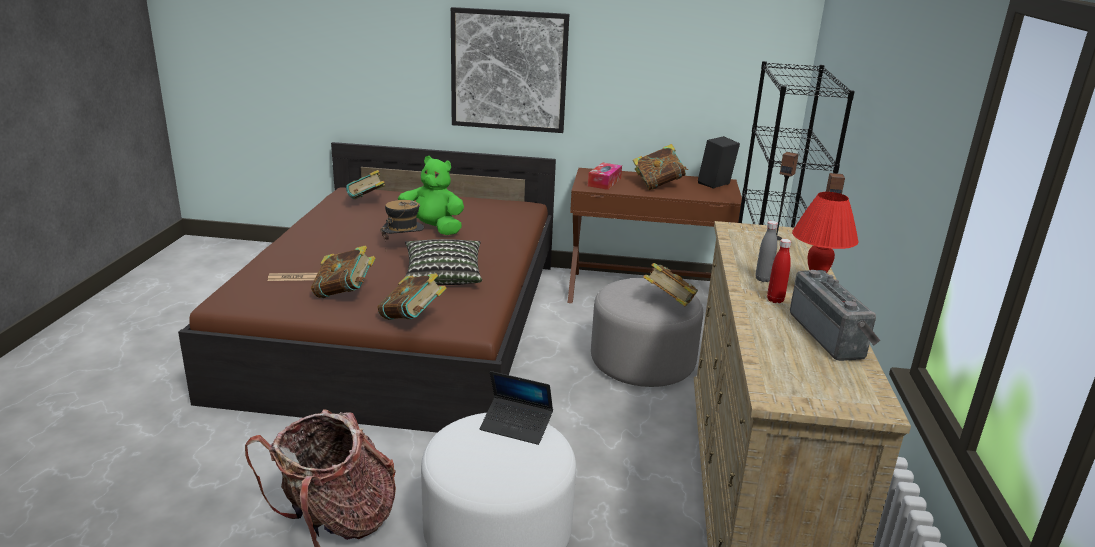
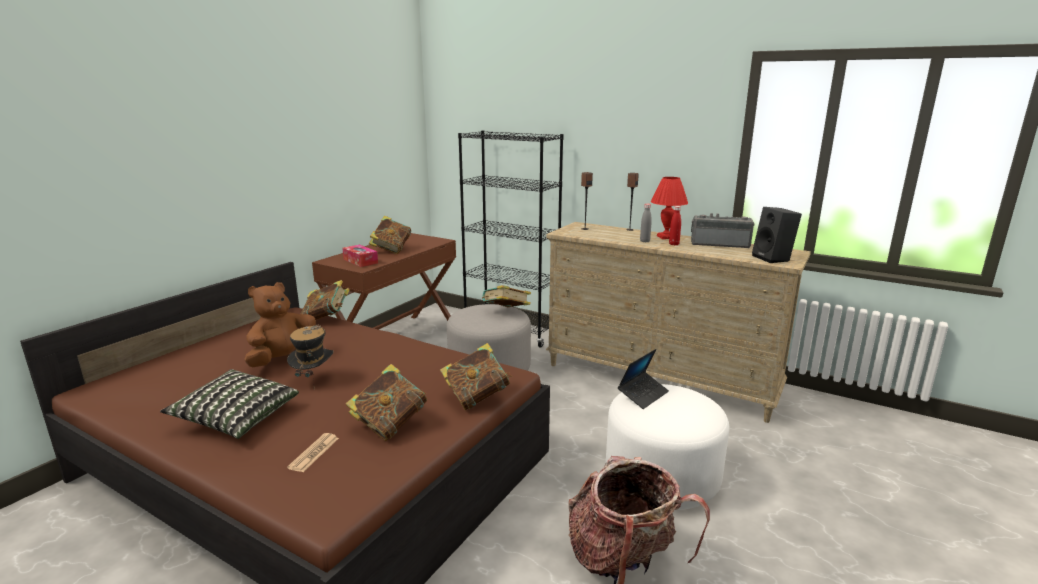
camera: 65 degrees left, 5 degrees down
book [346,170,385,199] -> book moved to [301,280,350,320]
green plush toy [398,156,464,235] -> brown plush toy [244,282,316,367]
pillow [405,239,482,285] -> pillow moved to [160,369,299,439]
picture [451,7,569,133] -> none
black speaker [698,136,740,188] -> black speaker moved to [752,207,802,263]

